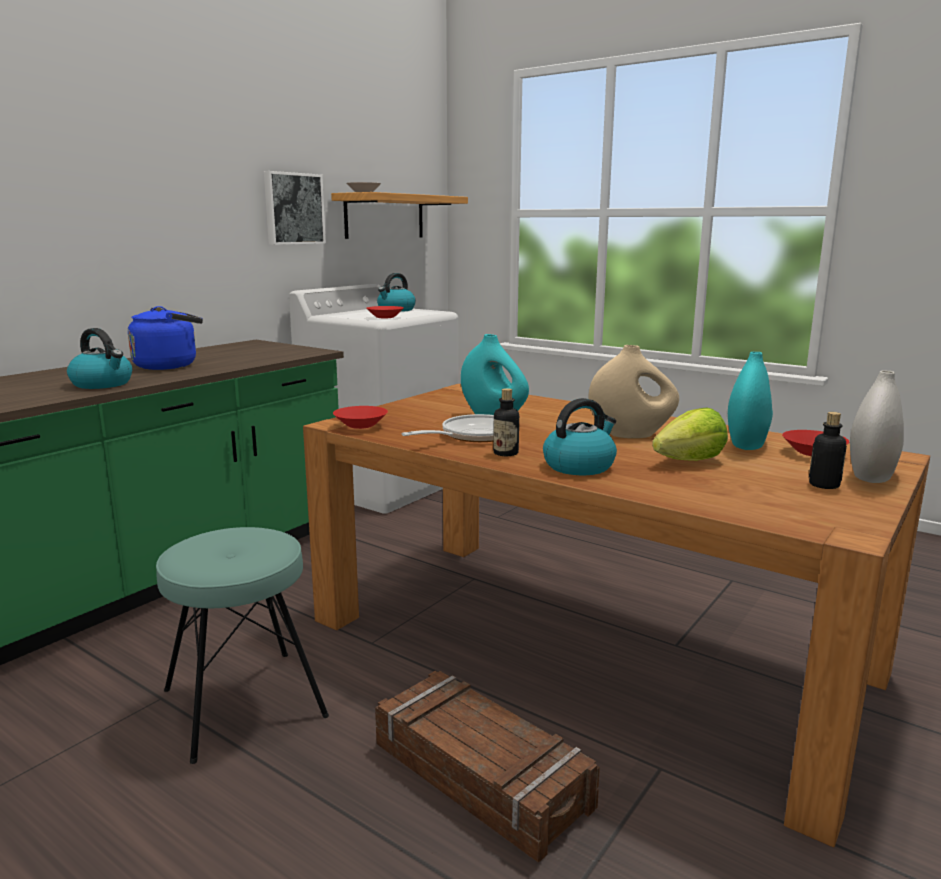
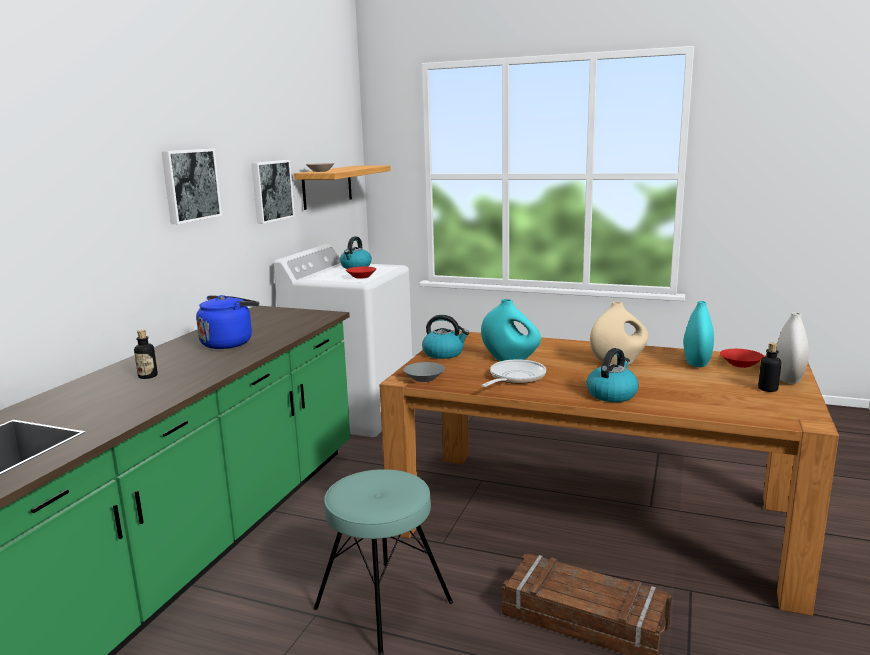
camera: 15 degrees left, 0 degrees up
kettle [67,328,132,389] -> kettle moved to [422,315,469,359]
red bowl [333,406,388,429] -> grey bowl [403,362,445,382]
bottle [493,388,519,456] -> bottle moved to [134,330,158,379]
lettuce [652,408,728,461] -> none
none -> picture [161,149,222,224]

